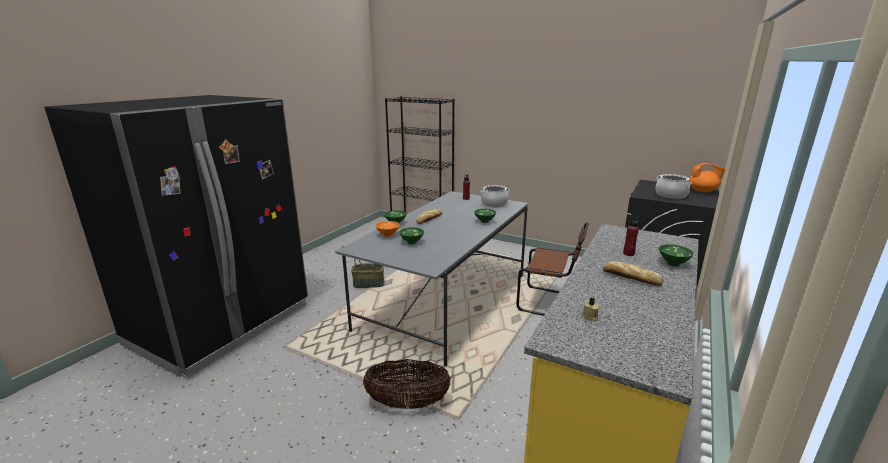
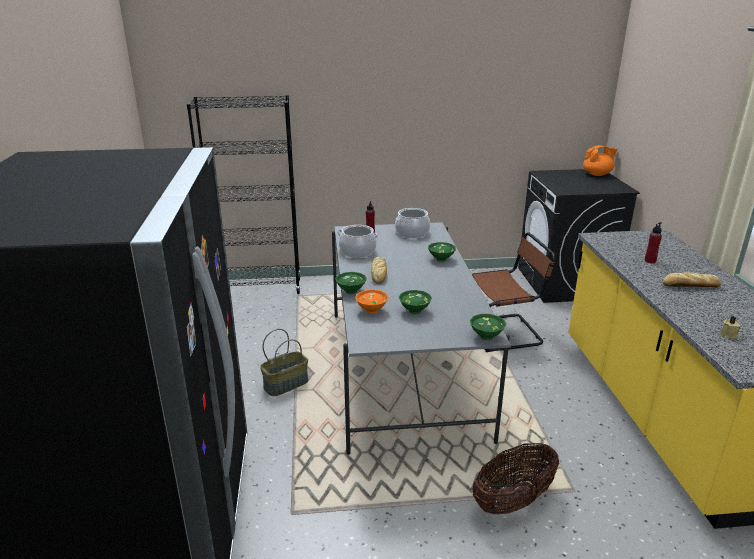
camera: 35 degrees left, 5 degrees up
cooking pot [656,174,692,199] -> cooking pot moved to [337,225,378,258]
green bowl [658,244,694,267] -> green bowl moved to [470,314,506,340]

